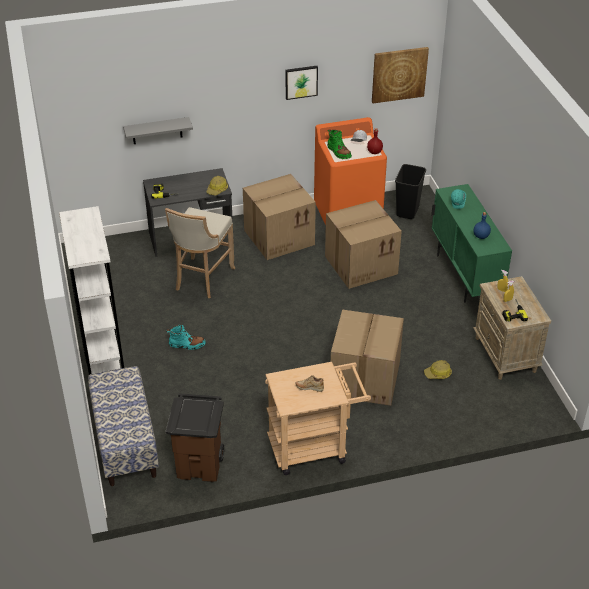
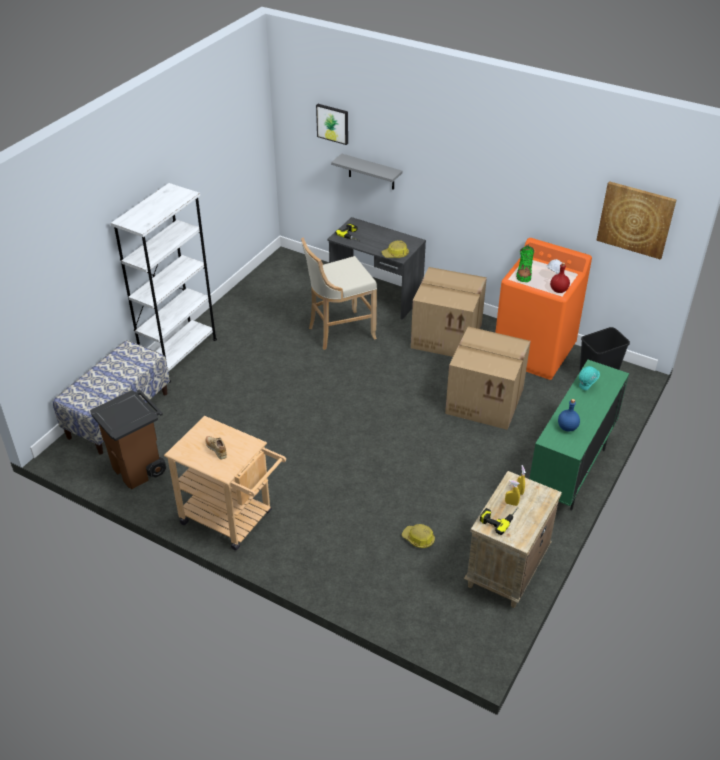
camera: 45 degrees right, 0 degrees up
turquoise boot [167,324,206,350] -> none
picture [286,66,318,100] -> picture moved to [316,104,348,145]
cardboard box [331,309,404,406] -> none

